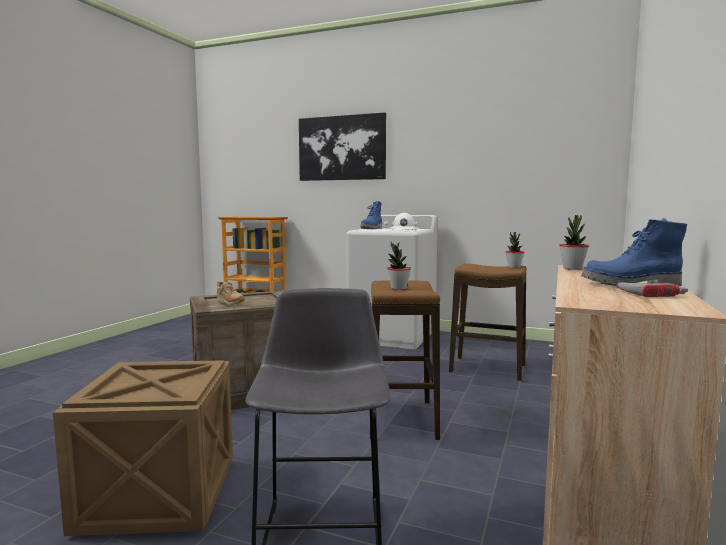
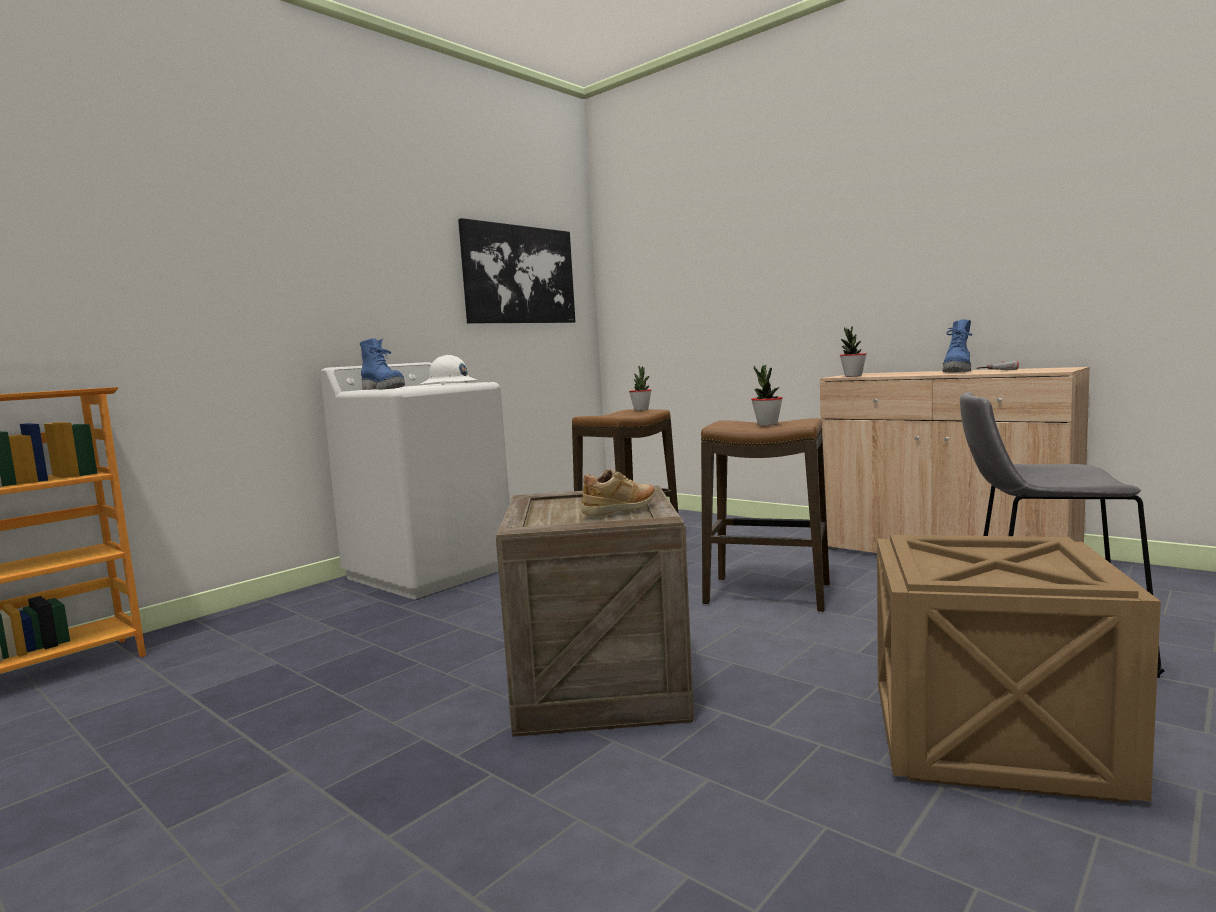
camera: 70 degrees left, 0 degrees up
picture [299,113,386,181] -> picture moved to [458,218,575,323]

